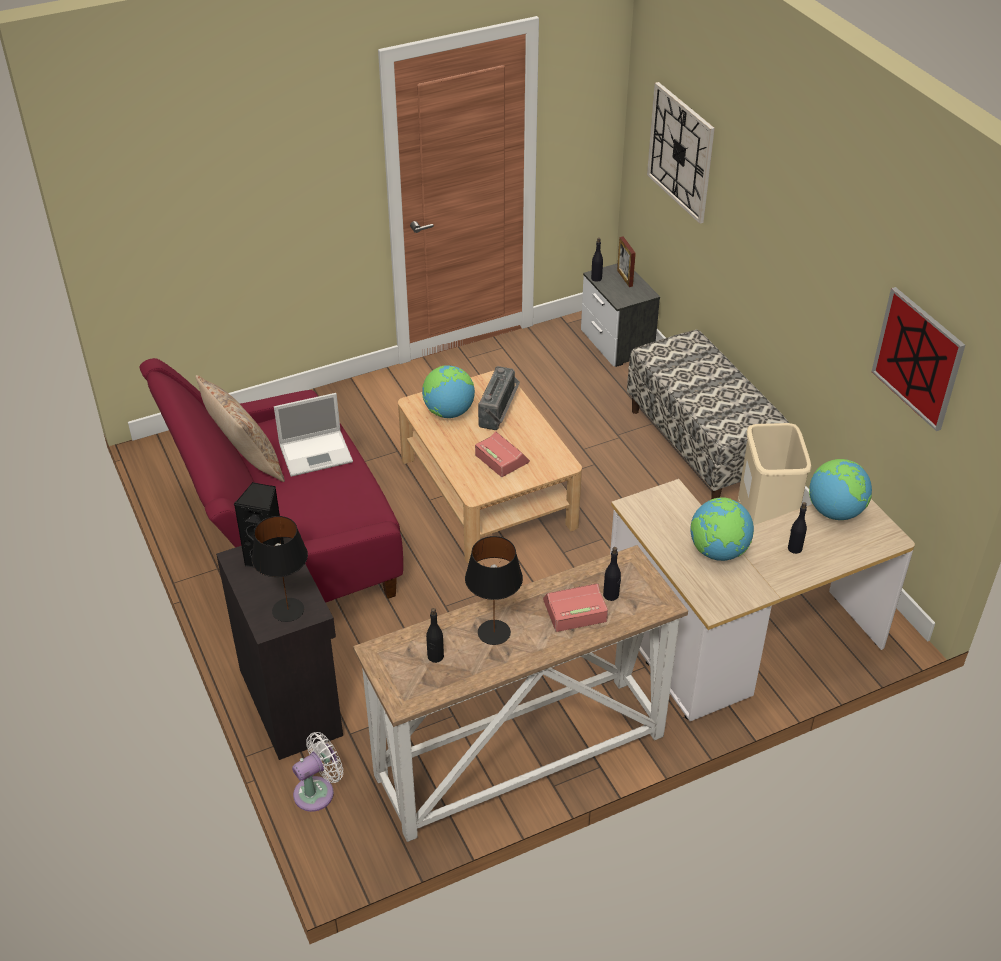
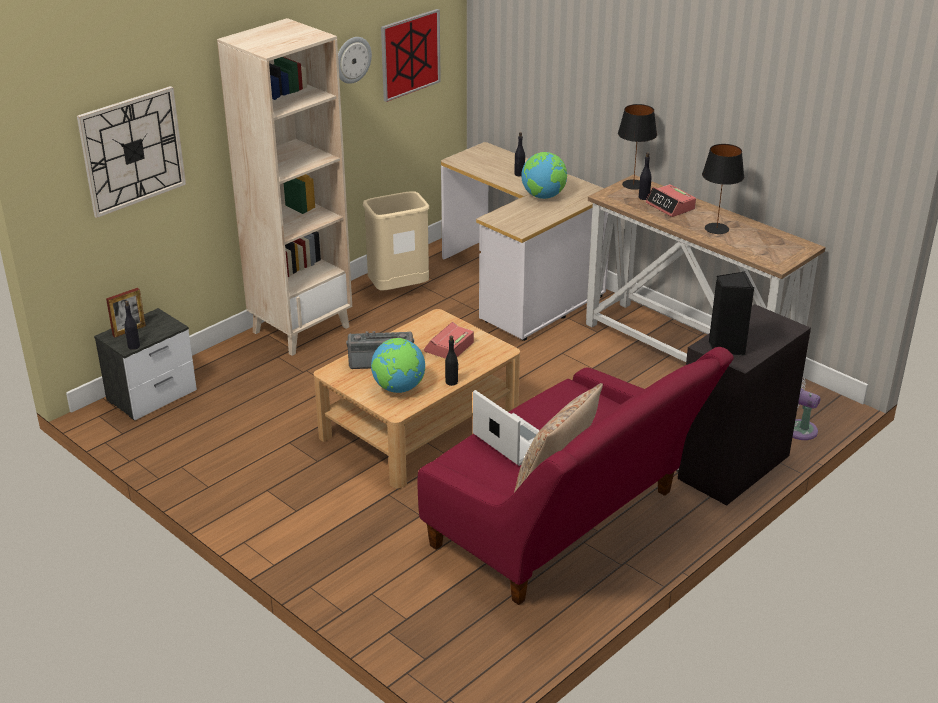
camera: 110 degrees left, 10 degrees down
black table lamp [252,516,308,622] -> black table lamp moved to [618,104,657,190]
black bottle [426,608,444,663] -> black bottle moved to [445,336,458,386]
bench [627,330,789,499] -> beige bookcase [217,18,352,356]
globe [809,459,872,520] -> none
none -> wall clock [338,37,372,84]

